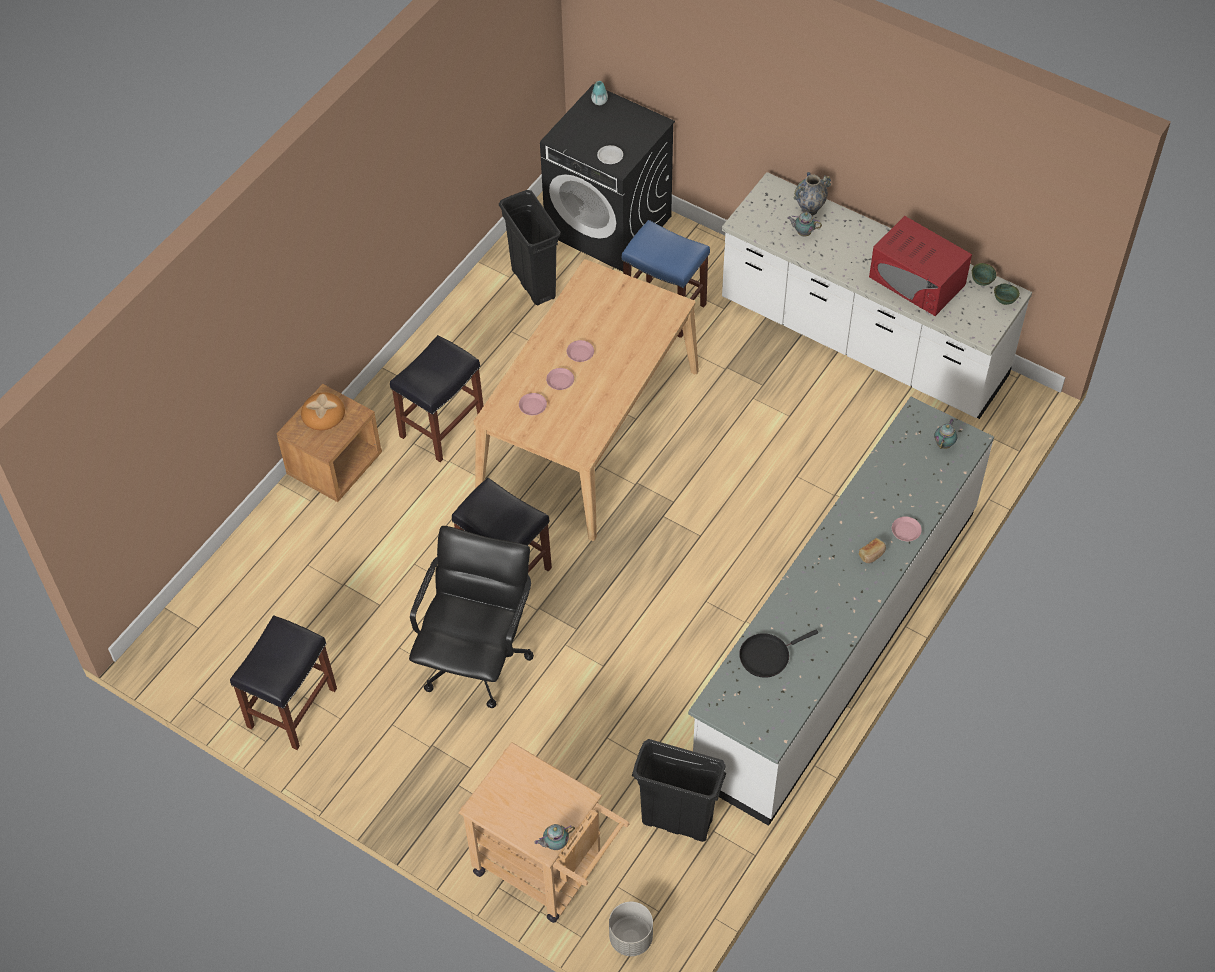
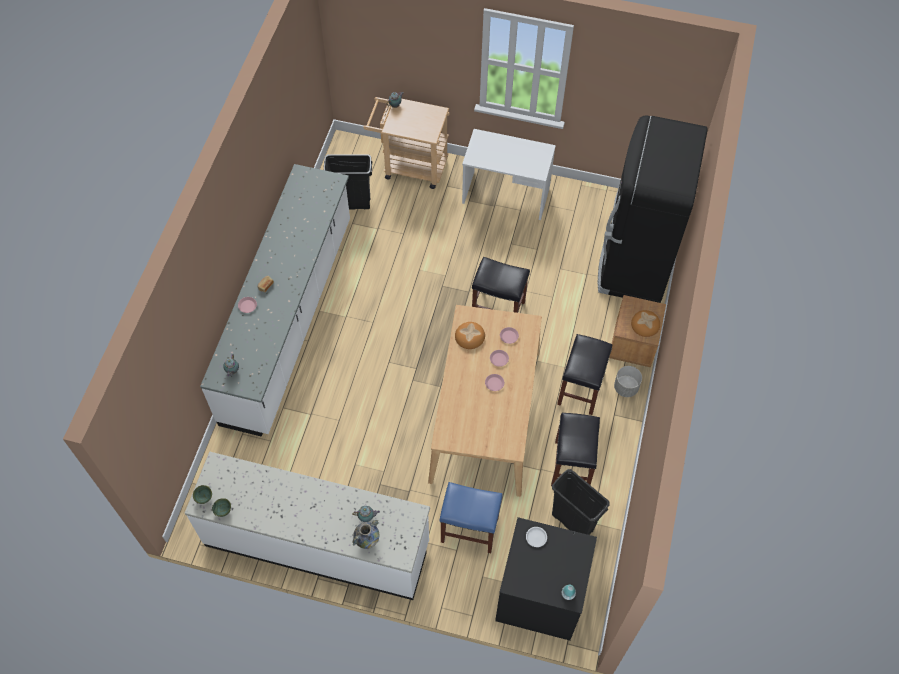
camera: 160 degrees right, 5 degrees up
black stool [230,615,337,750] -> black stool moved to [551,413,600,486]
black office chair [409,526,534,708] -> none
grey planter [609,901,653,956] -> grey planter moved to [614,366,642,397]
black frying pan [739,630,818,678] -> none
red microwave [869,216,972,316] -> none
none -> bread [455,322,485,349]
none -> white desk [462,129,556,220]
none -> black fridge [598,115,708,303]

